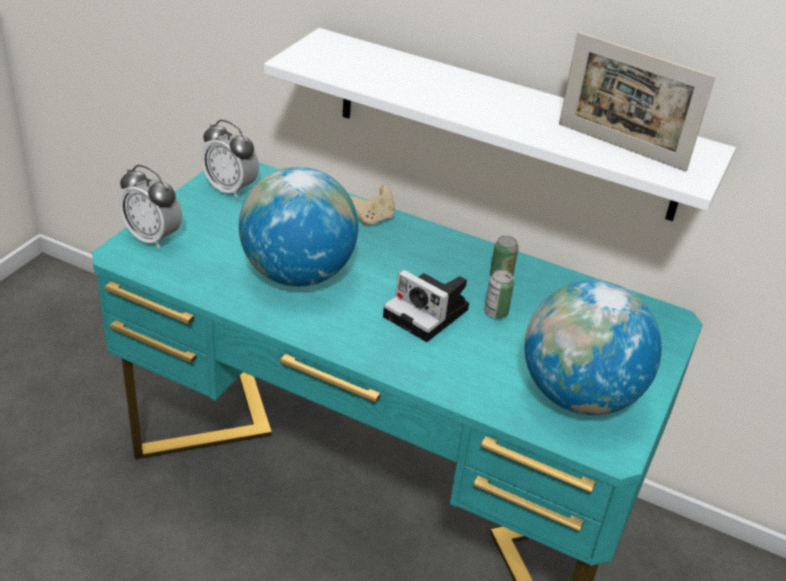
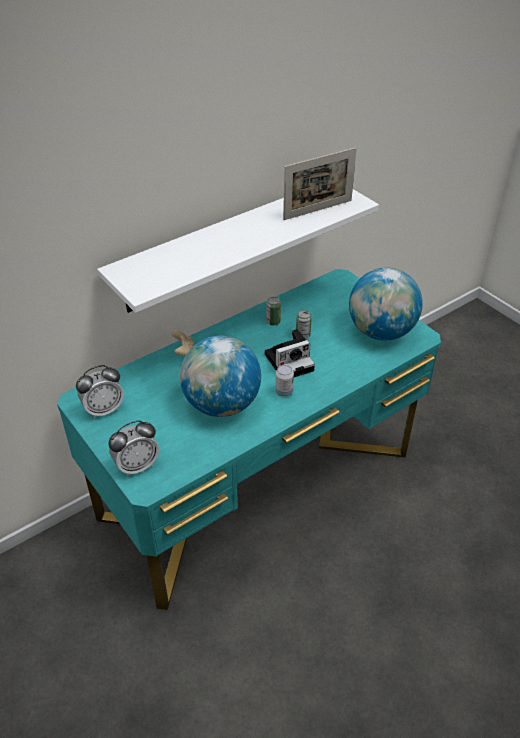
camera: 60 degrees left, 5 degrees up
none -> can [275,365,294,397]

